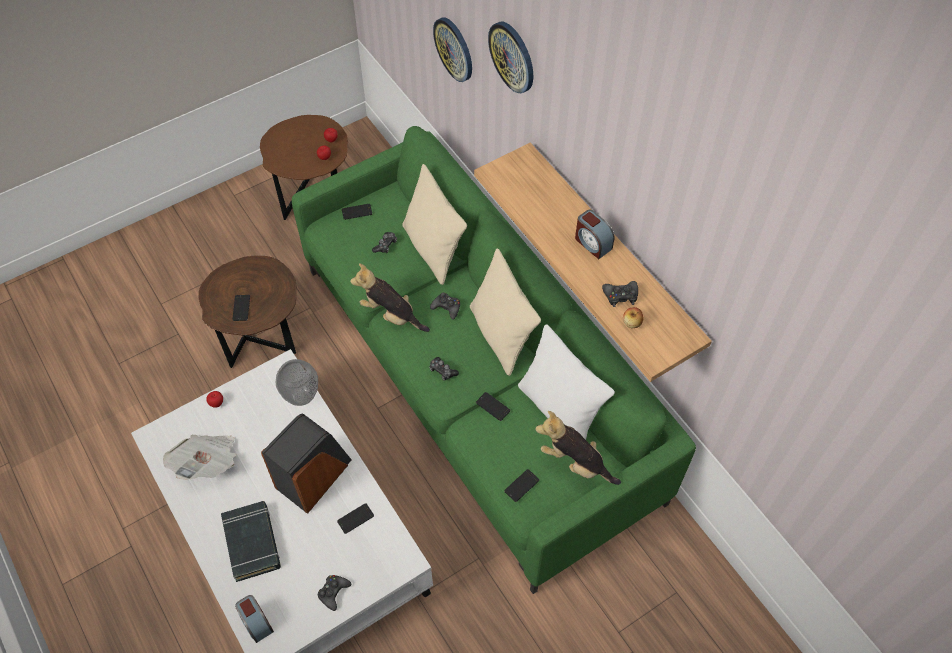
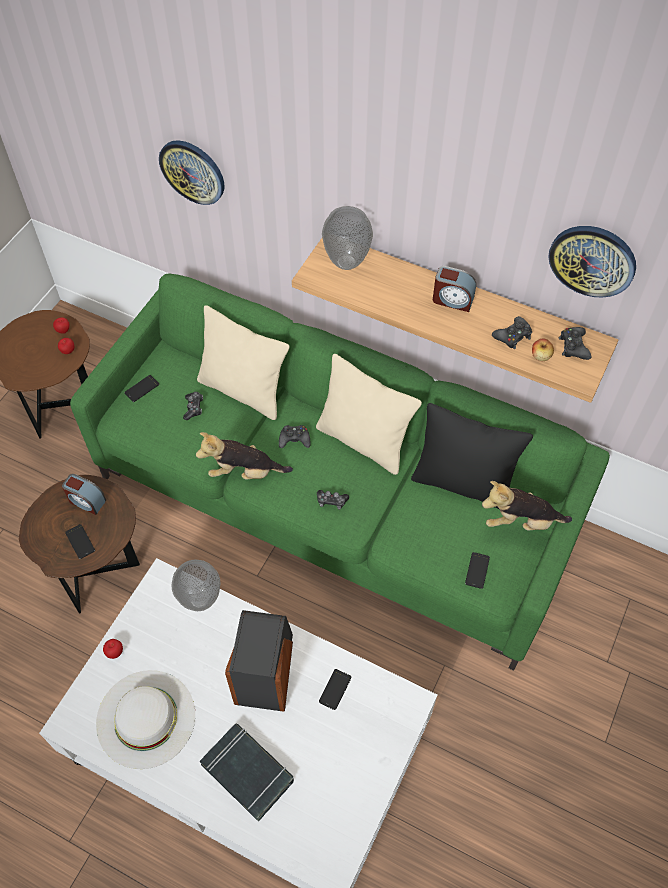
camera: 30 degrees left, 0 degrees up
newspaper [163,435,236,480] -> white hat [96,670,195,769]
alarm clock [235,595,274,643] -> alarm clock moved to [62,474,106,515]
black game controller [318,575,351,611] -> black game controller moved to [559,327,591,360]
phone [476,392,510,421] -> none
wall clock [488,22,533,93] -> wall clock moved to [548,226,636,298]
white pillow [518,324,615,440] -> black pillow [411,403,533,509]
none -> vase [322,206,373,270]

